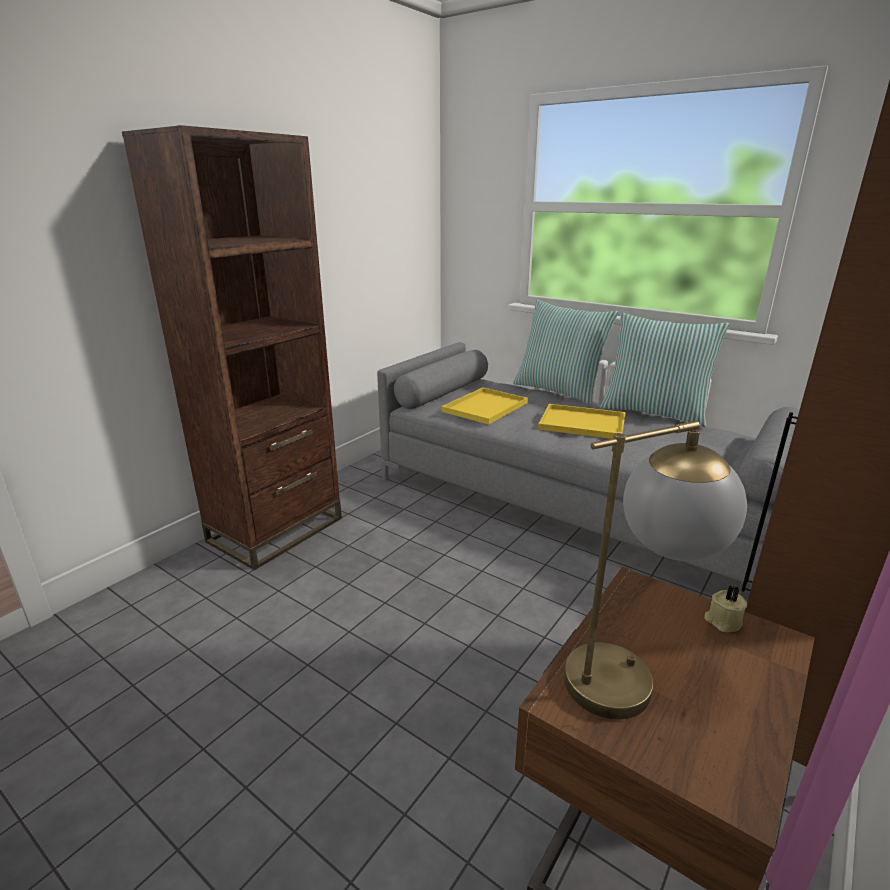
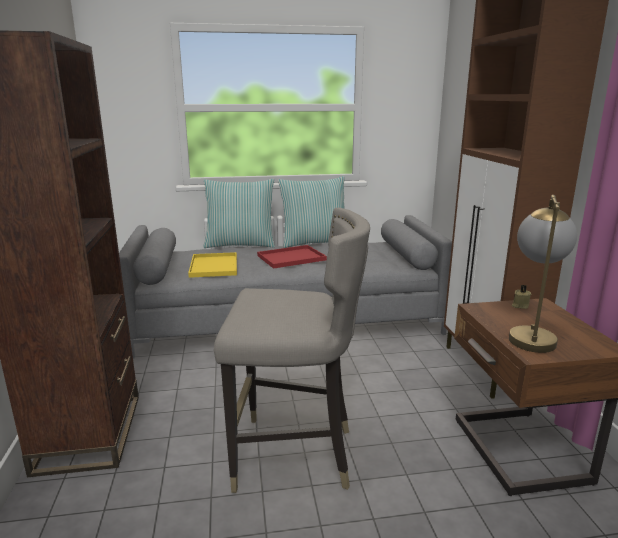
camera: 45 degrees left, 5 degrees down
yellow tray [538,404,626,439] -> red tray [257,245,327,269]
none -> grey stool [214,208,370,493]

